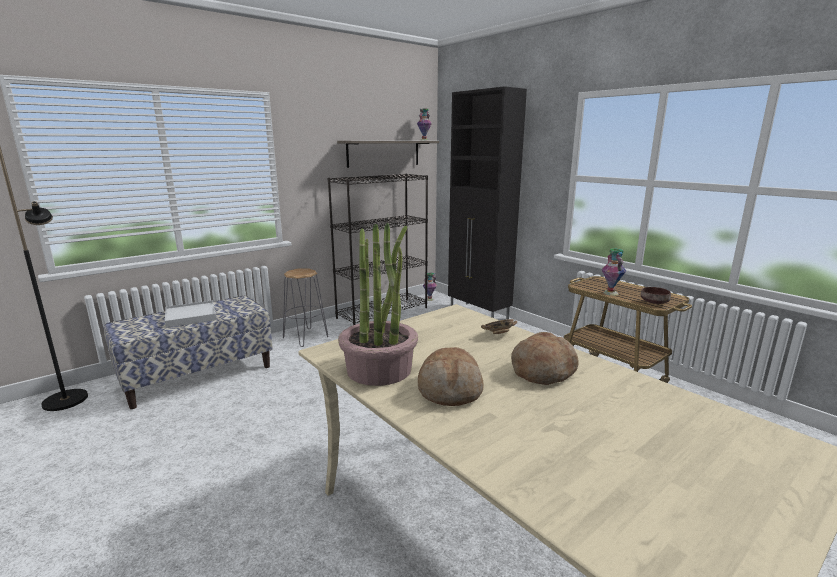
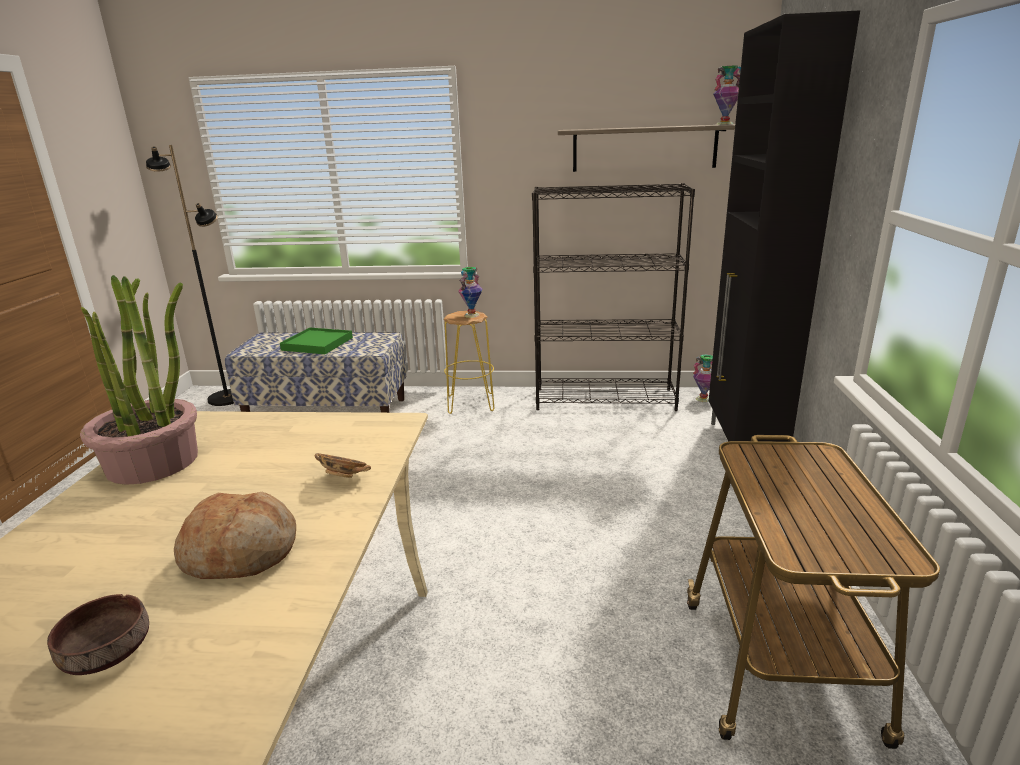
camera: 45 degrees right, 5 degrees up
white tray [165,300,217,328] -> green tray [280,328,353,354]
grey stool [283,268,328,347] -> yellow stool [443,311,494,414]
bread [418,347,484,406] -> none
vase [602,249,626,296] -> vase moved to [458,267,482,318]
brown bowl [641,287,671,304] -> brown bowl moved to [47,594,149,675]

